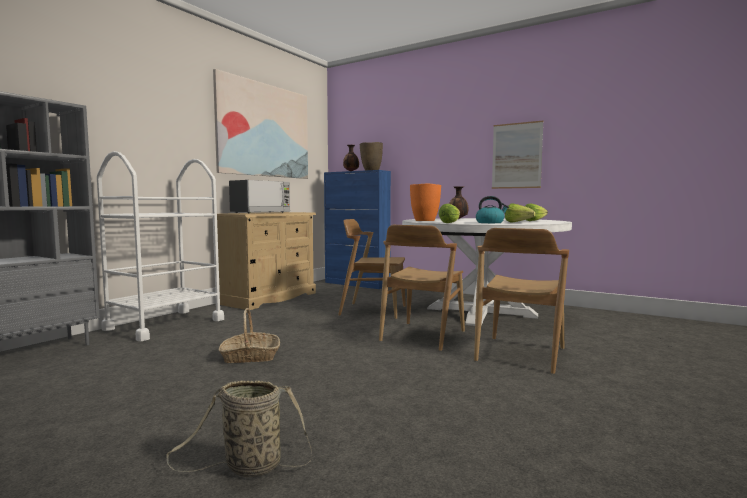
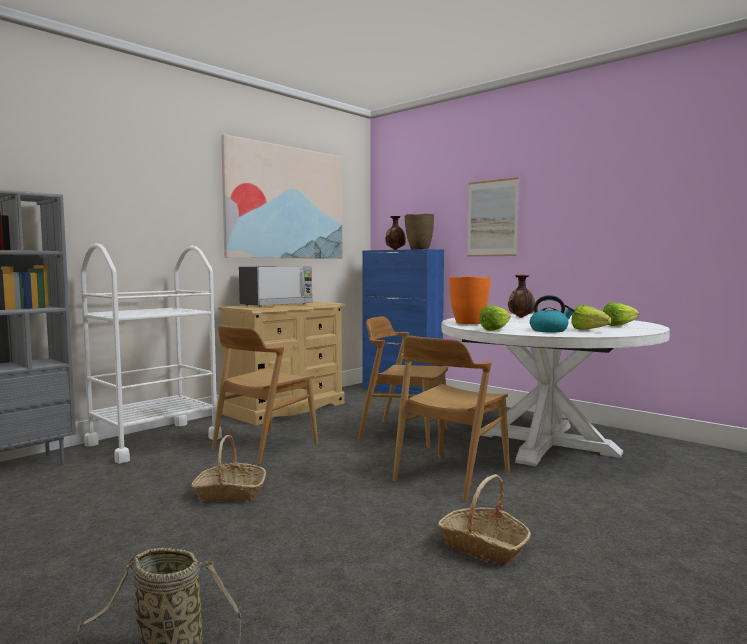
camera: 10 degrees right, 0 degrees up
brown chair [474,228,569,374] -> brown chair moved to [212,325,318,465]
picture [492,121,543,189] -> picture moved to [467,177,519,257]
none -> basket [438,474,531,565]

